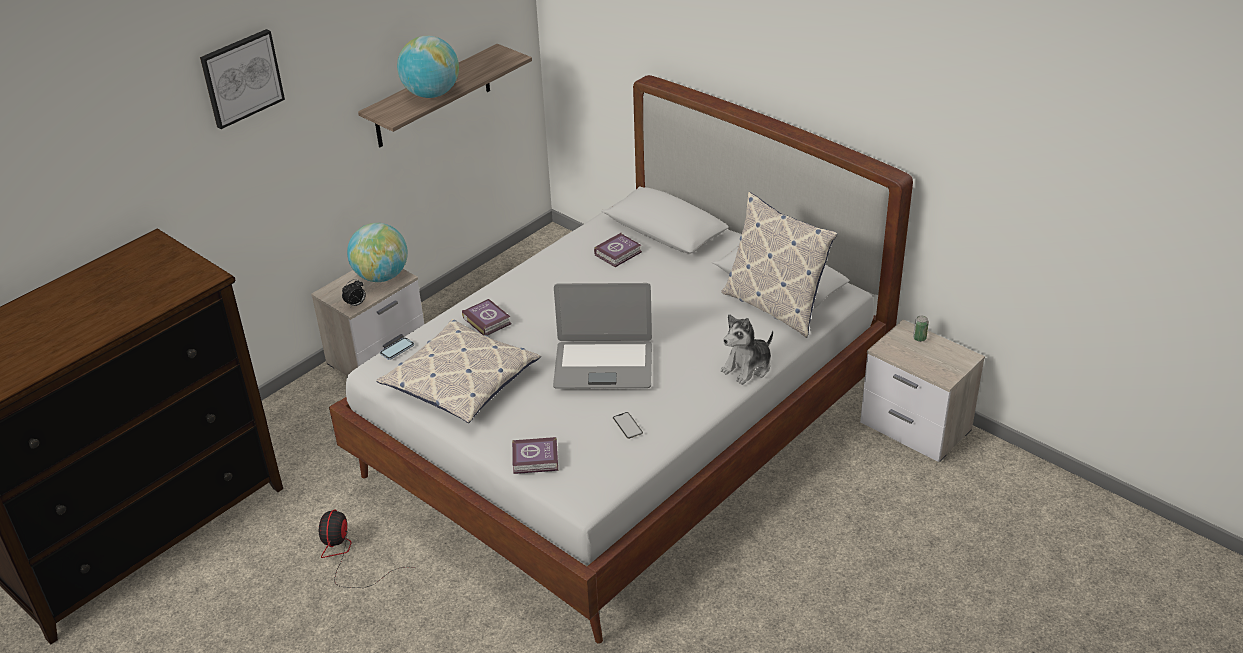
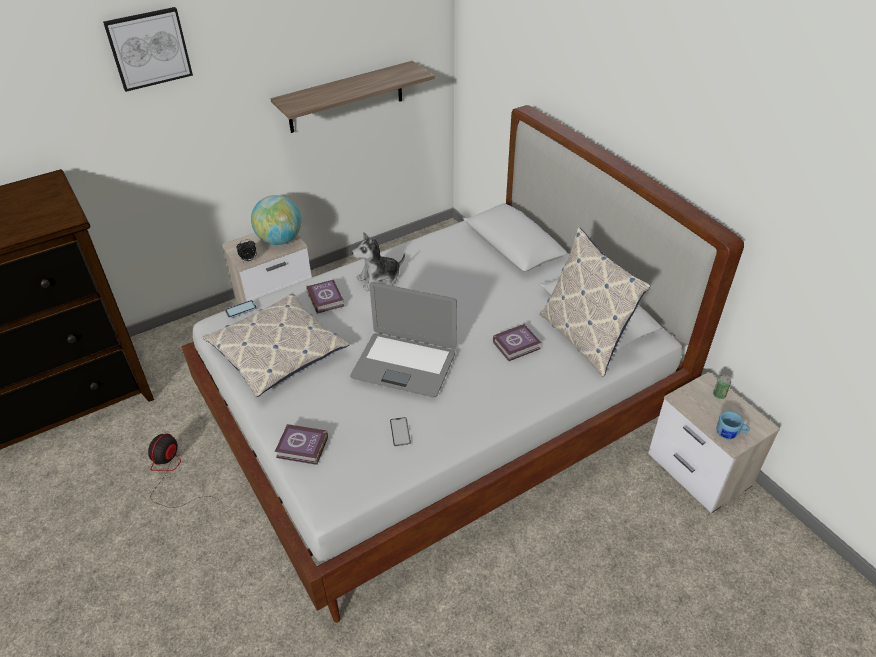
camera: 15 degrees right, 5 degrees up
globe [397,36,459,98] -> none
book [594,233,642,267] -> book moved to [493,324,541,361]
plush toy [721,314,773,385] -> plush toy moved to [352,232,405,291]
none -> blue mug [717,411,750,439]

